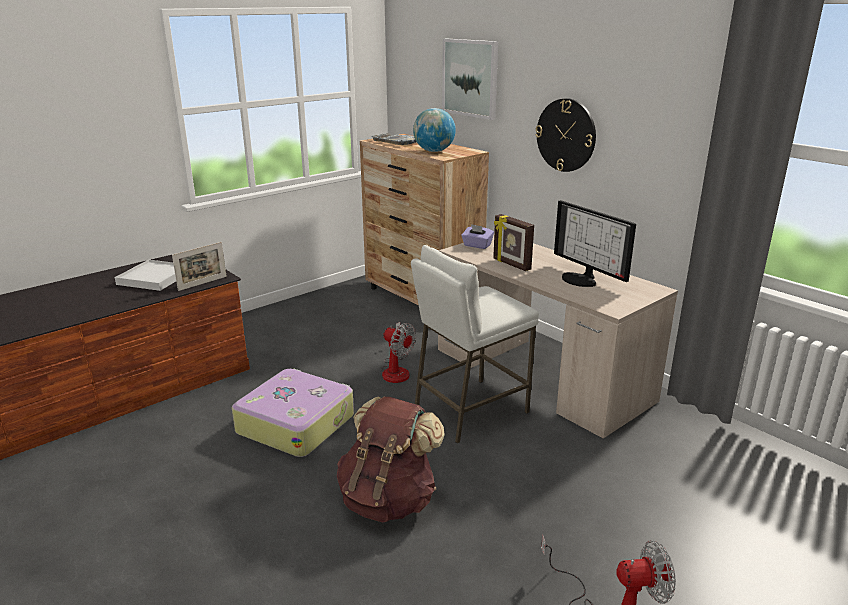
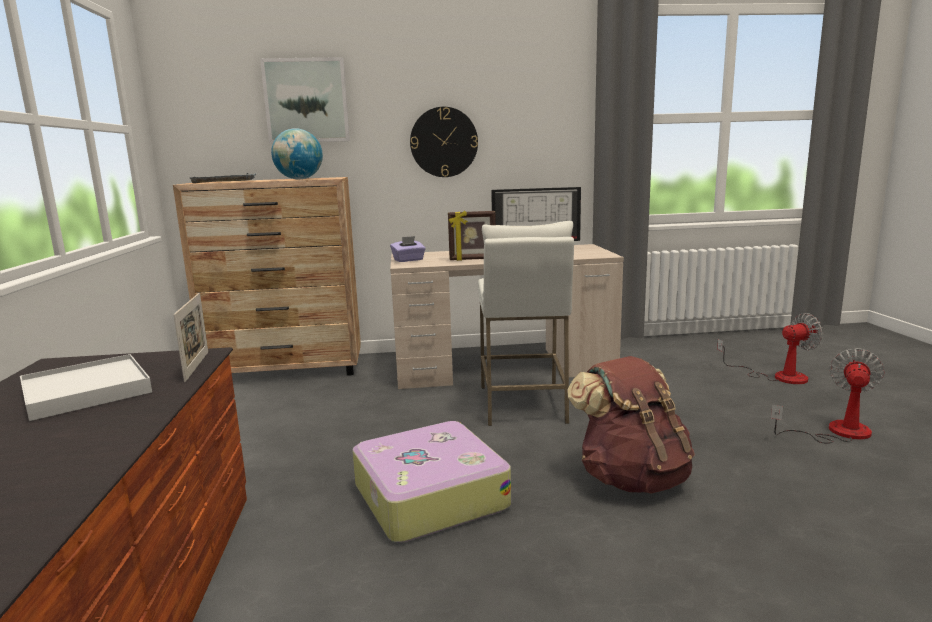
camera: 55 degrees left, 10 degrees down
fan [381,322,416,383] -> fan moved to [717,313,823,384]

